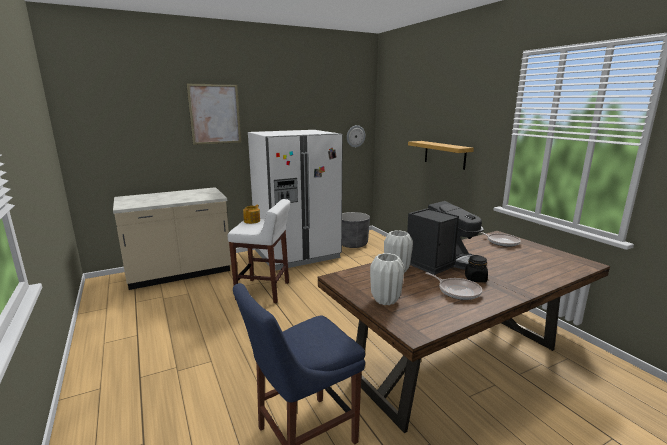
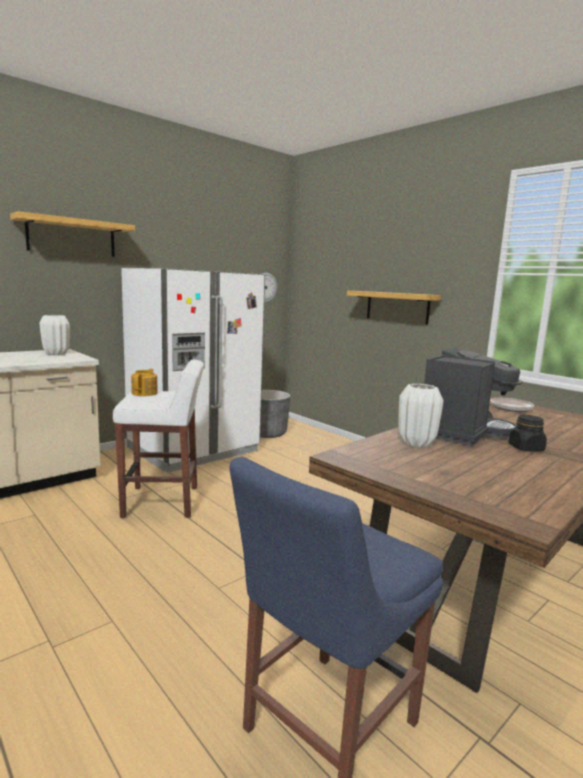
camera: 15 degrees left, 5 degrees down
picture [186,83,241,145] -> shelf [10,211,135,257]
white vase [370,253,404,305] -> white vase moved to [39,315,70,355]
frying pan [426,272,482,300] -> none

